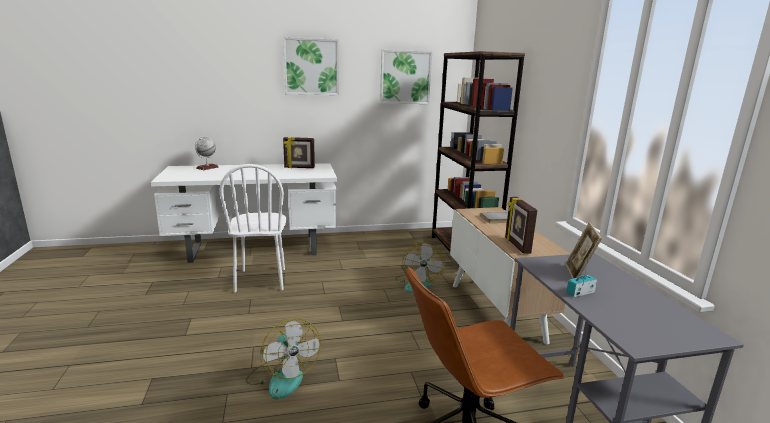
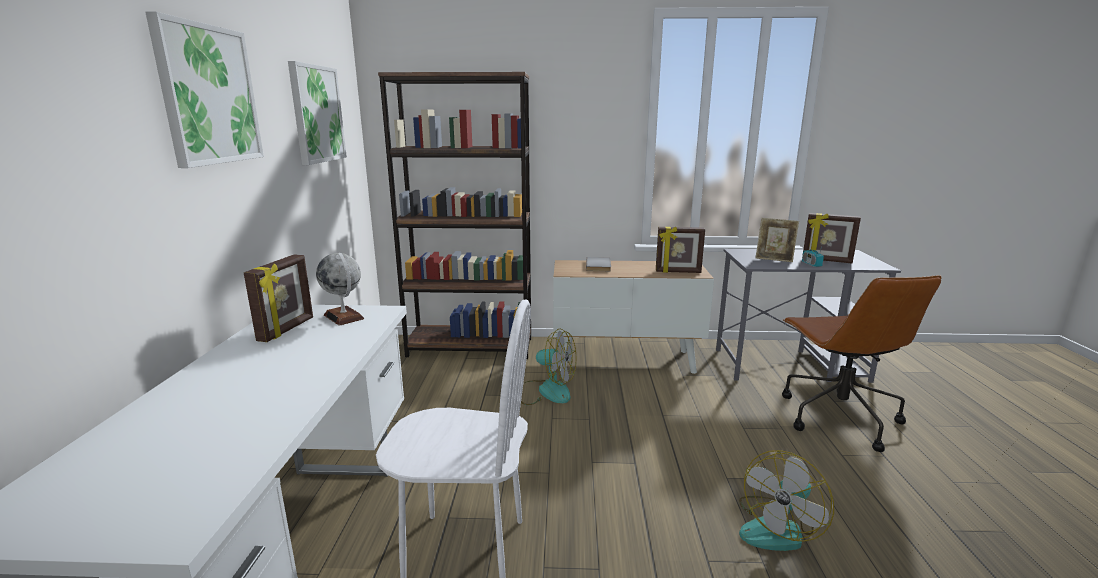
camera: 75 degrees left, 0 degrees up
globe [195,136,218,170] -> globe moved to [316,253,364,326]
fan [246,319,321,399] -> fan turned 150 degrees clockwise [739,450,834,551]
none -> picture frame [802,213,861,263]

